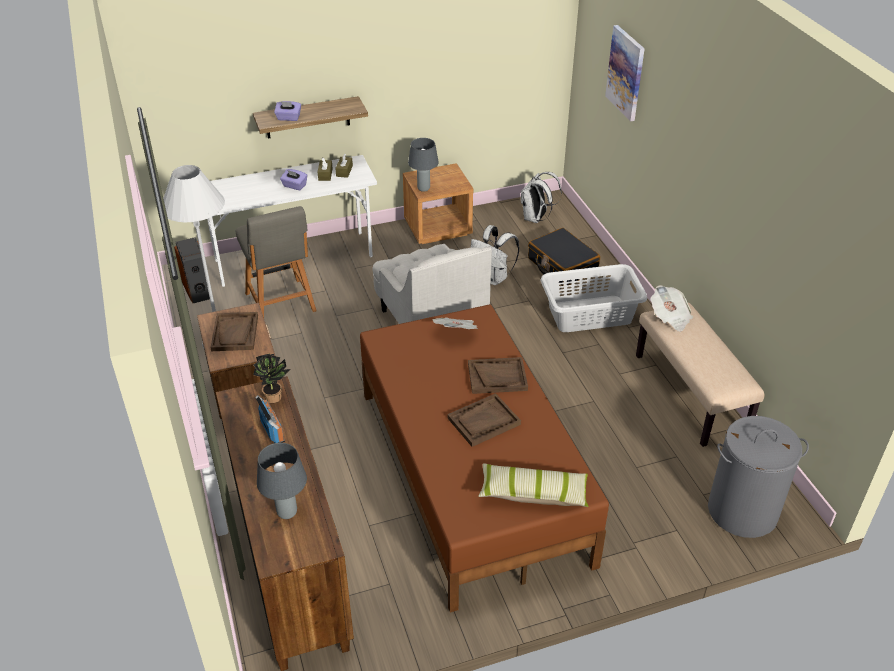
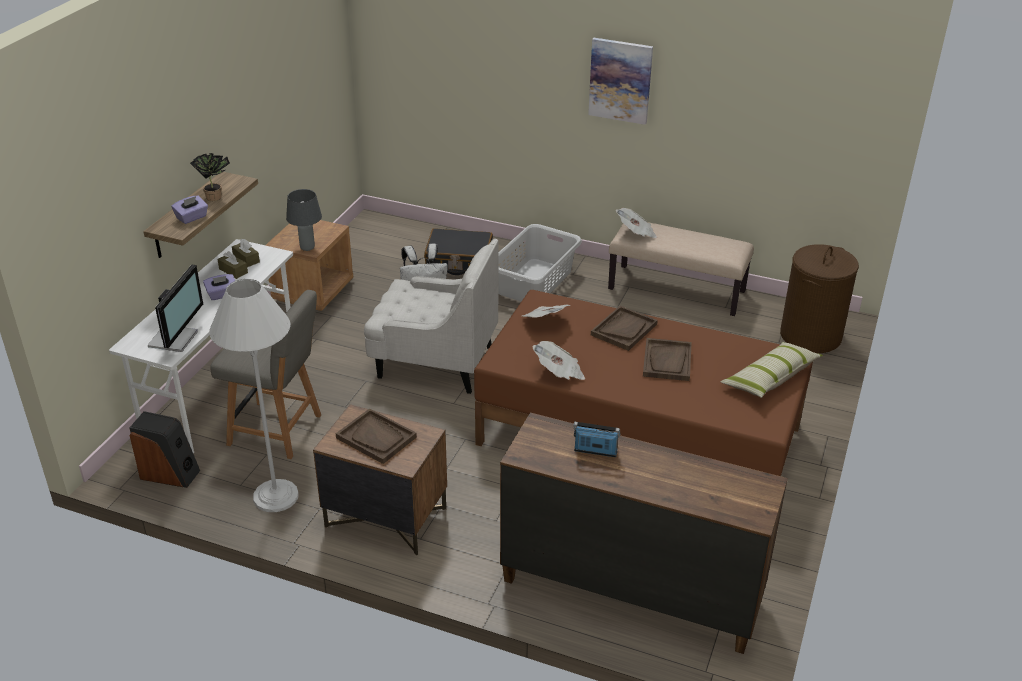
camera: 50 degrees left, 5 degrees down
potted plant [253,354,290,403] -> potted plant moved to [190,153,230,201]
grey table lamp [257,443,307,519] -> none
white backpack [521,172,562,223] -> none
picture [605,25,645,121] -> picture moved to [588,38,653,125]
grey laundry basket [708,416,809,538] -> brown laundry basket [780,244,859,353]
none -> monitor [148,264,203,352]
none -> newspaper [533,341,585,380]

